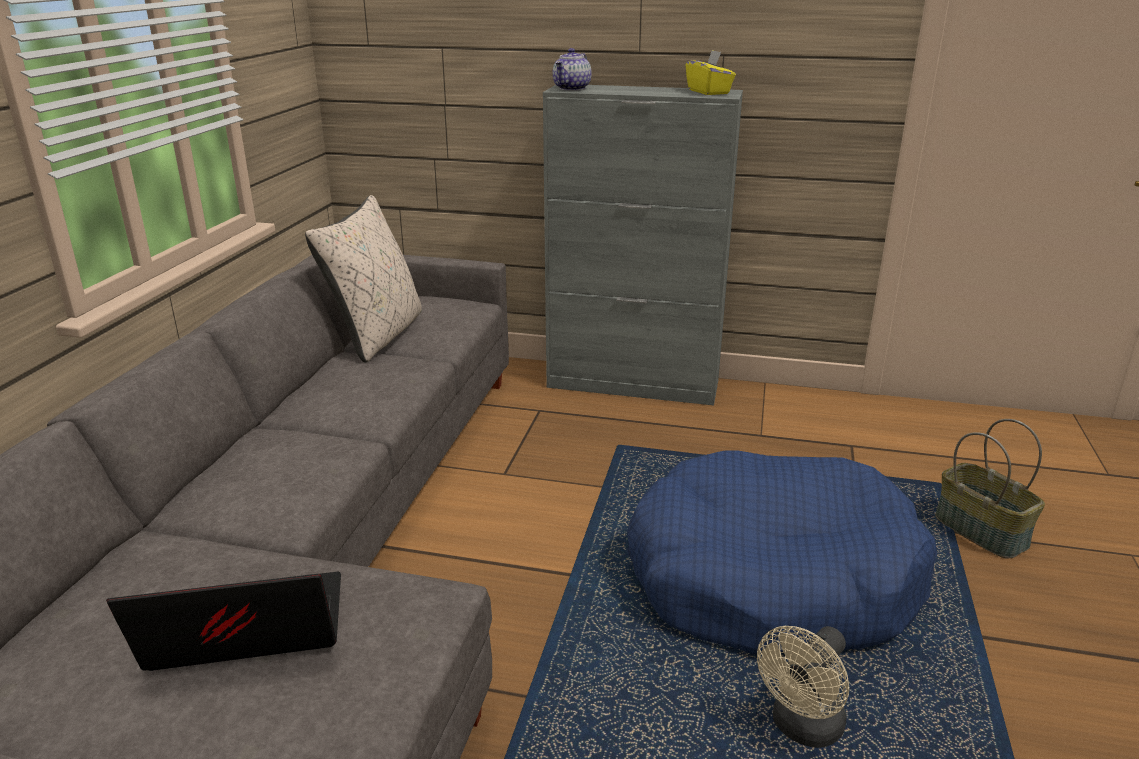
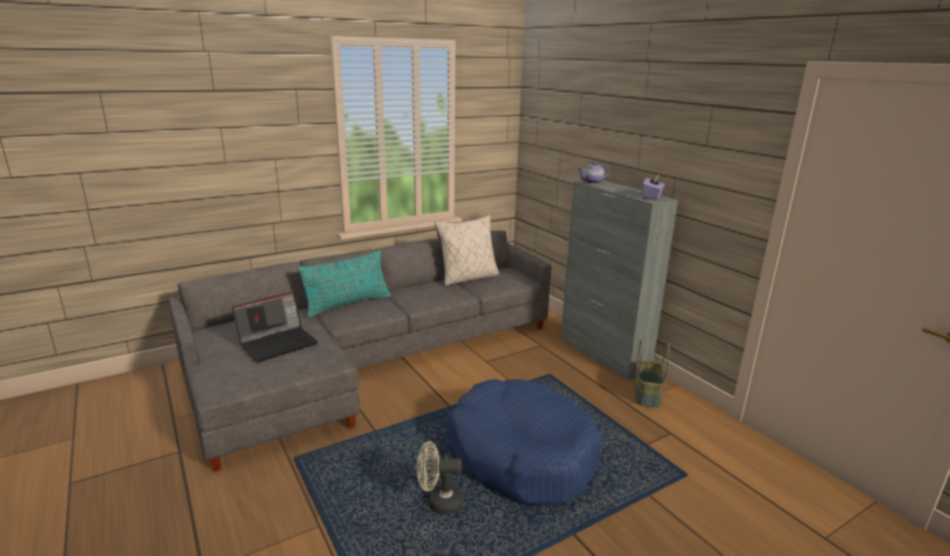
camera: 45 degrees right, 5 degrees down
laptop [106,572,341,671] -> laptop turned 105 degrees clockwise [232,291,318,362]
yellow tissue box [686,50,736,95] -> purple tissue box [642,175,665,200]
basket [935,419,1045,559] -> basket moved to [635,339,670,408]
none -> turquoise pillow [297,250,390,318]

